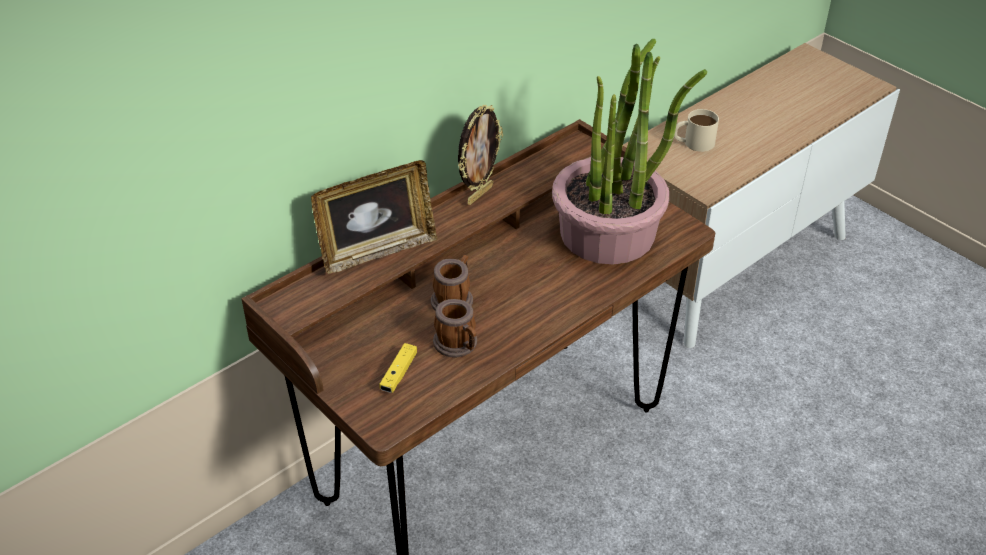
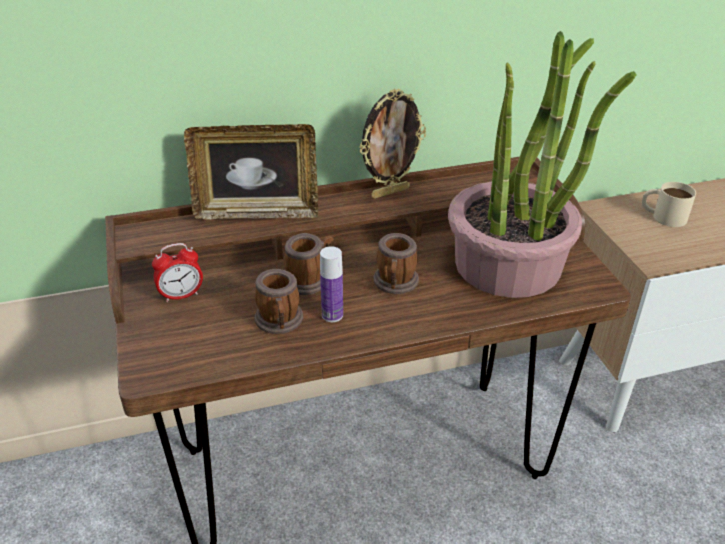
camera: 25 degrees right, 5 degrees down
yellow game controller [379,343,417,393] -> none
none -> alarm clock [152,243,203,302]
none -> bottle [320,246,343,322]
none -> mug [373,233,419,294]

